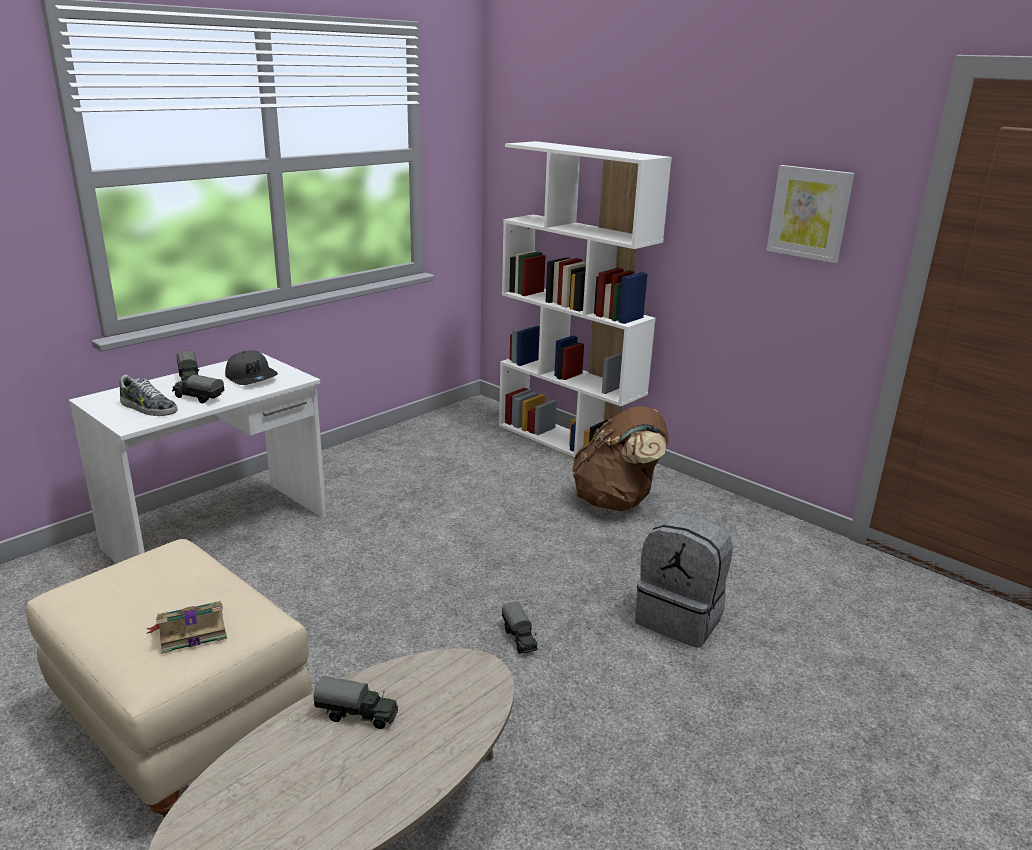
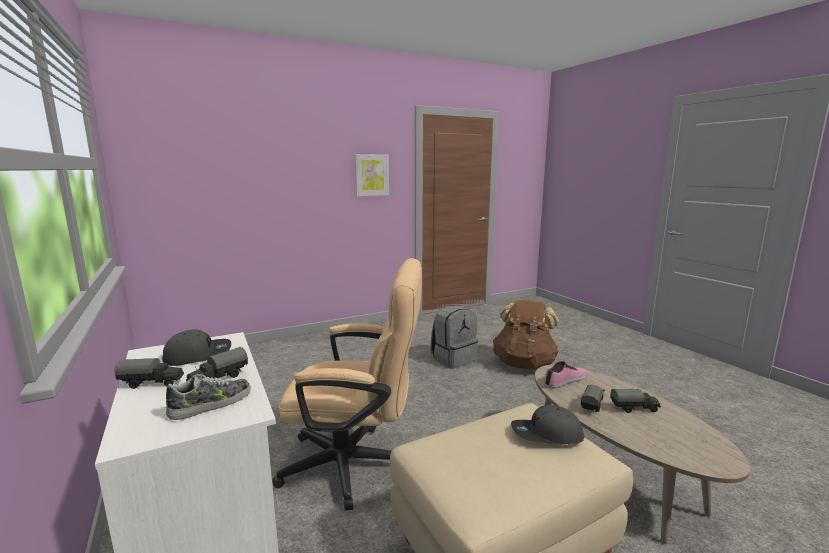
camera: 70 degrees left, 10 degrees down
book [146,601,227,654] -> grey cap [511,405,584,444]
white bookcase [499,141,672,457] -> none
toy truck [502,601,538,654] -> toy truck moved to [610,389,661,413]
brown backpack [572,406,669,511] -> brown backpack moved to [493,300,559,370]
none -> beige office chair [272,258,422,511]
none -> shoe [544,361,587,389]

